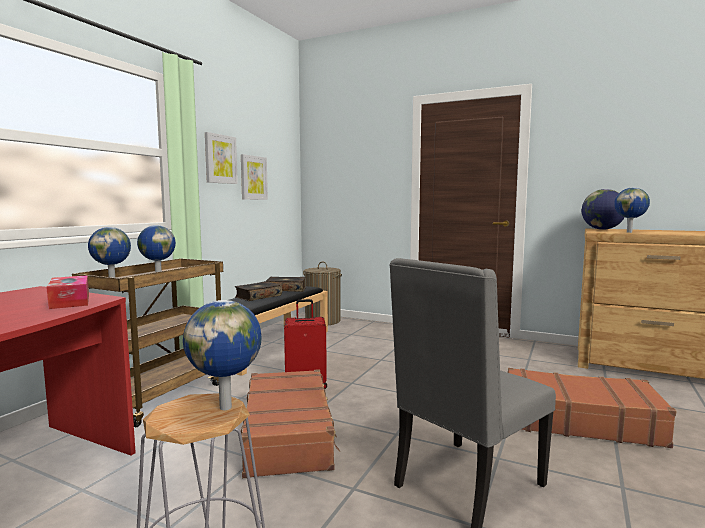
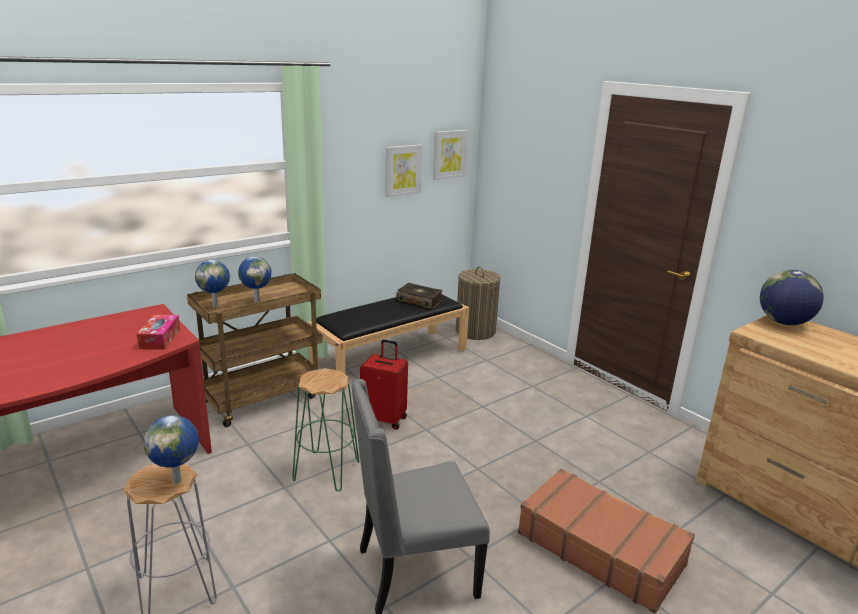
camera: 25 degrees right, 15 degrees up
picture [205,132,238,184] -> picture moved to [433,130,468,180]
book [234,281,282,301] -> none
brown suitcase [241,369,340,478] -> green stool [292,368,359,491]
globe [614,188,650,233] -> none

